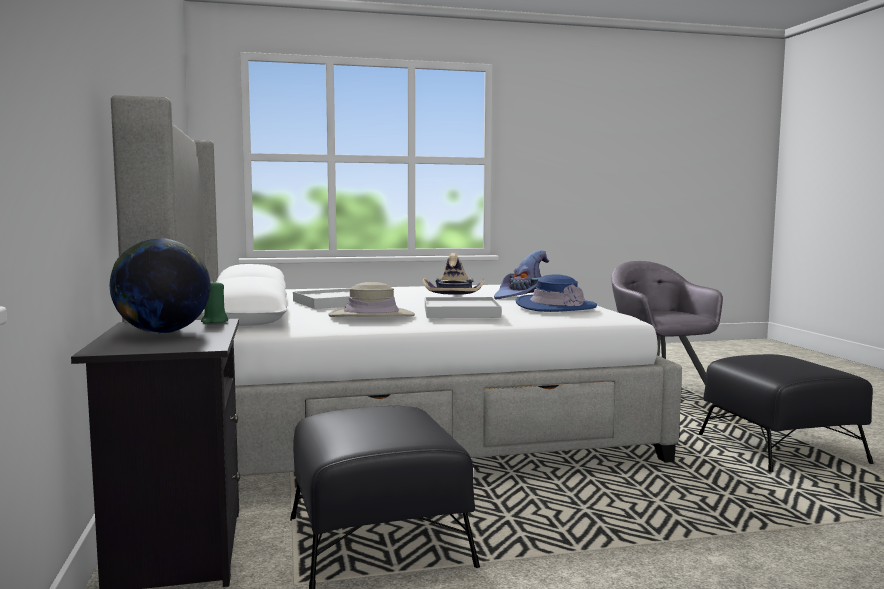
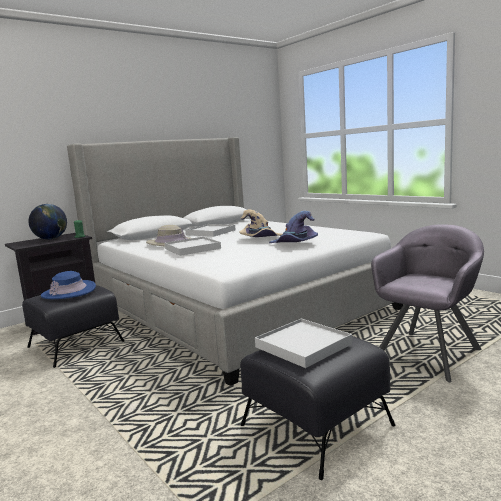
camera: 65 degrees right, 5 degrees up
blue hat [516,274,597,312] -> blue hat moved to [41,271,96,299]
none -> white tray [255,319,352,368]

